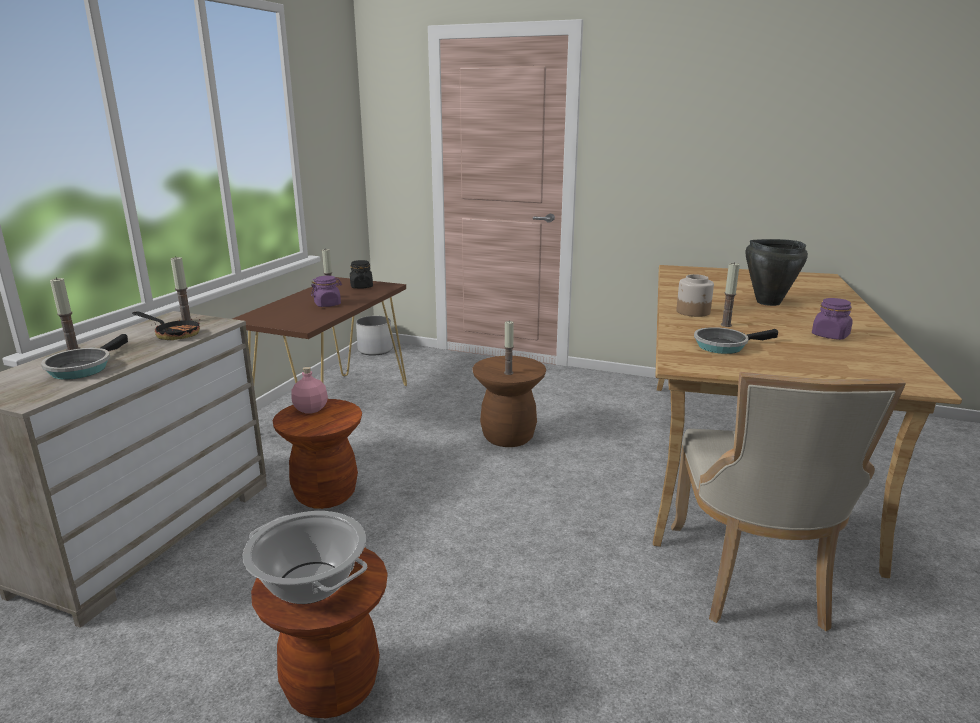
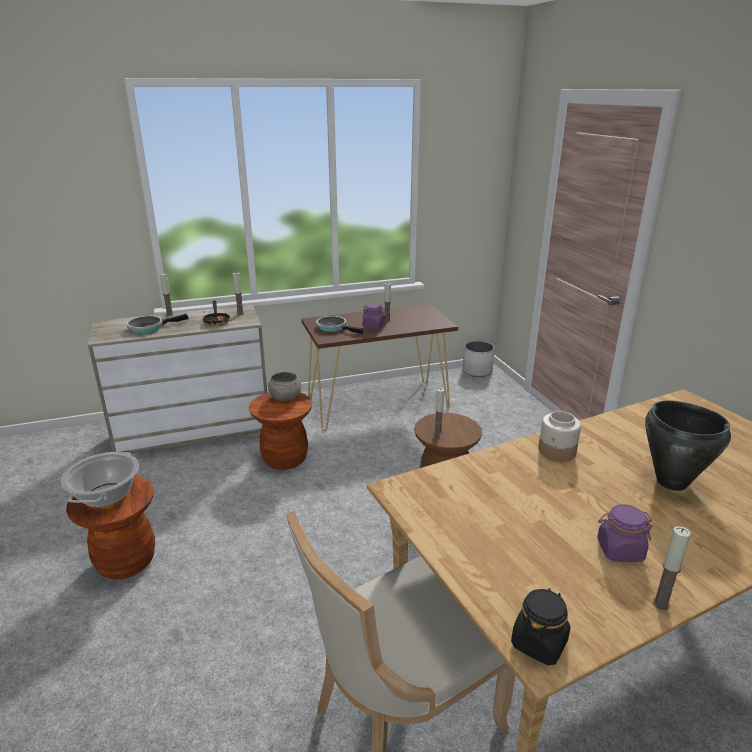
camera: 50 degrees right, 5 degrees up
pink bottle [291,367,328,414] -> grey bowl [268,372,301,401]
black jar [350,260,373,289] -> black jar moved to [511,588,570,665]
frying pan [694,327,778,354] -> frying pan moved to [316,316,363,334]
candle [721,262,740,327] -> candle moved to [652,526,691,610]

